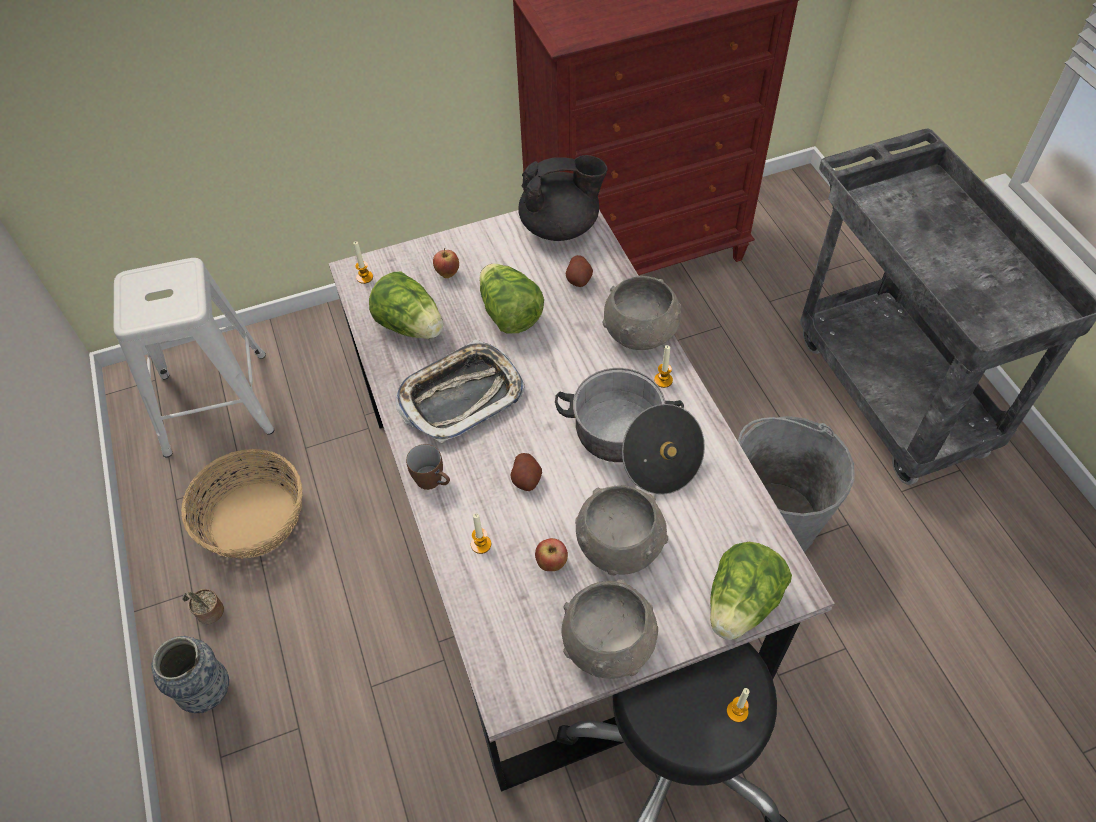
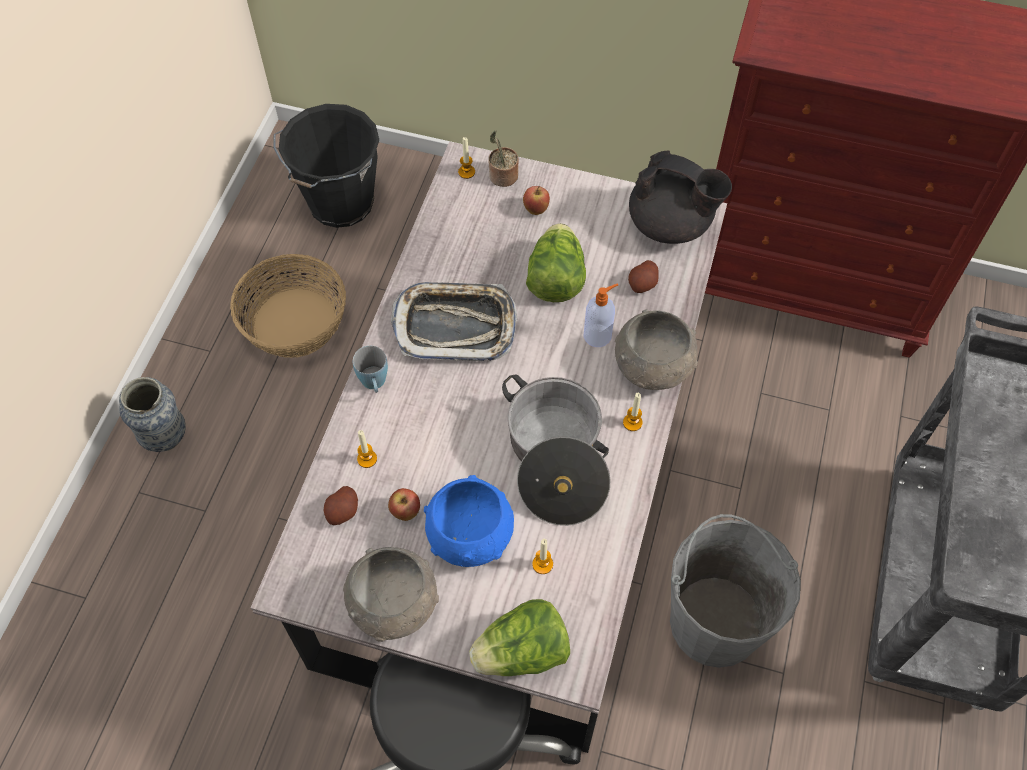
camera: 35 degrees right, 5 degrees up
white stool [114,258,274,458] -> black bucket [274,104,379,228]
potted plant [182,589,224,624] -> potted plant moved to [488,130,519,187]
lettuce [369,272,443,339] -> none
brown mug [406,444,450,490] -> blue mug [353,346,388,393]
potato [511,453,542,491] -> potato moved to [324,486,358,525]
grey bowl [575,486,668,576] -> blue bowl [424,475,514,567]
candle [727,688,749,722] -> candle moved to [532,539,553,574]
none -> soap dispenser [583,283,618,347]

